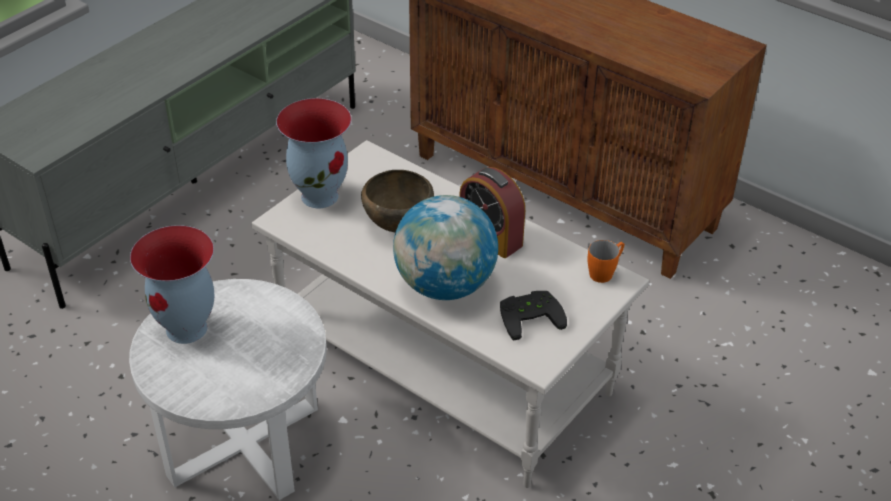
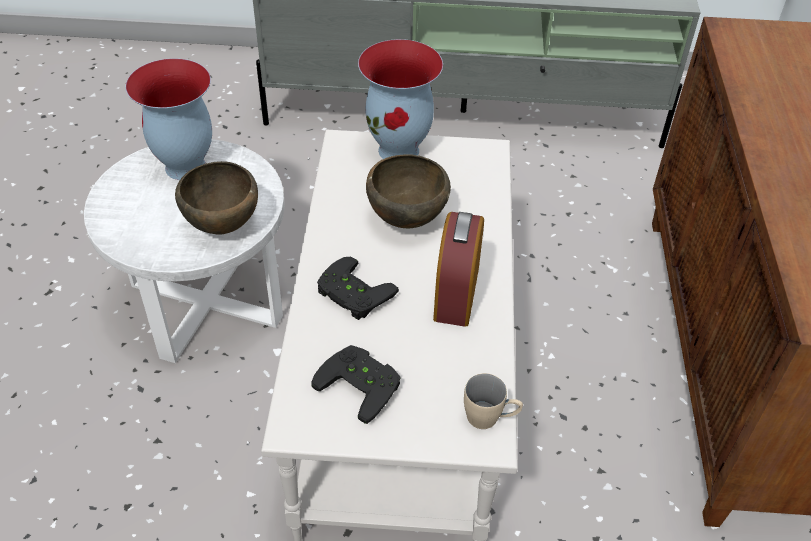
camera: 55 degrees right, 5 degrees up
globe [393,195,498,300] -> black game controller [317,257,399,320]
orange mug [587,240,624,283] -> beige mug [464,373,523,429]
none -> brown bowl [175,161,258,235]

